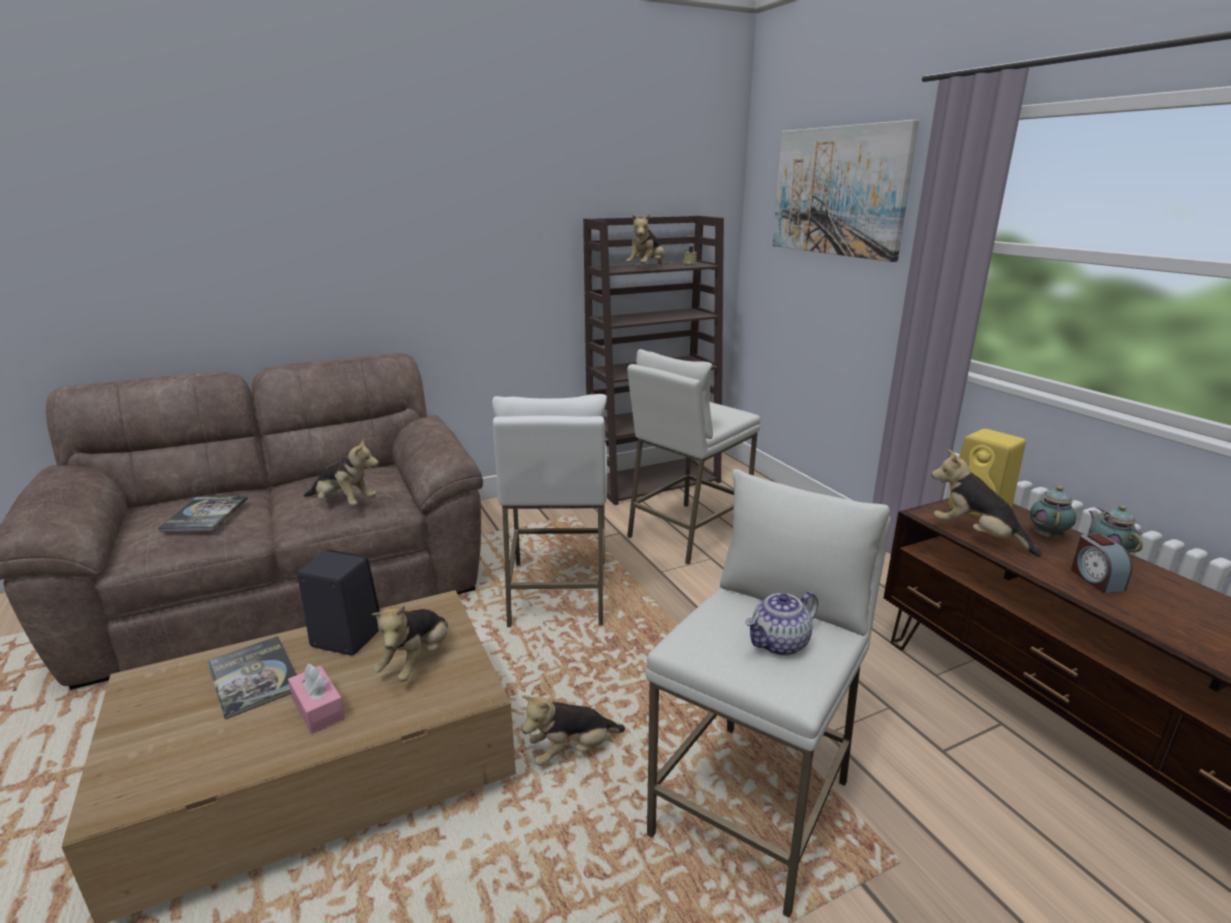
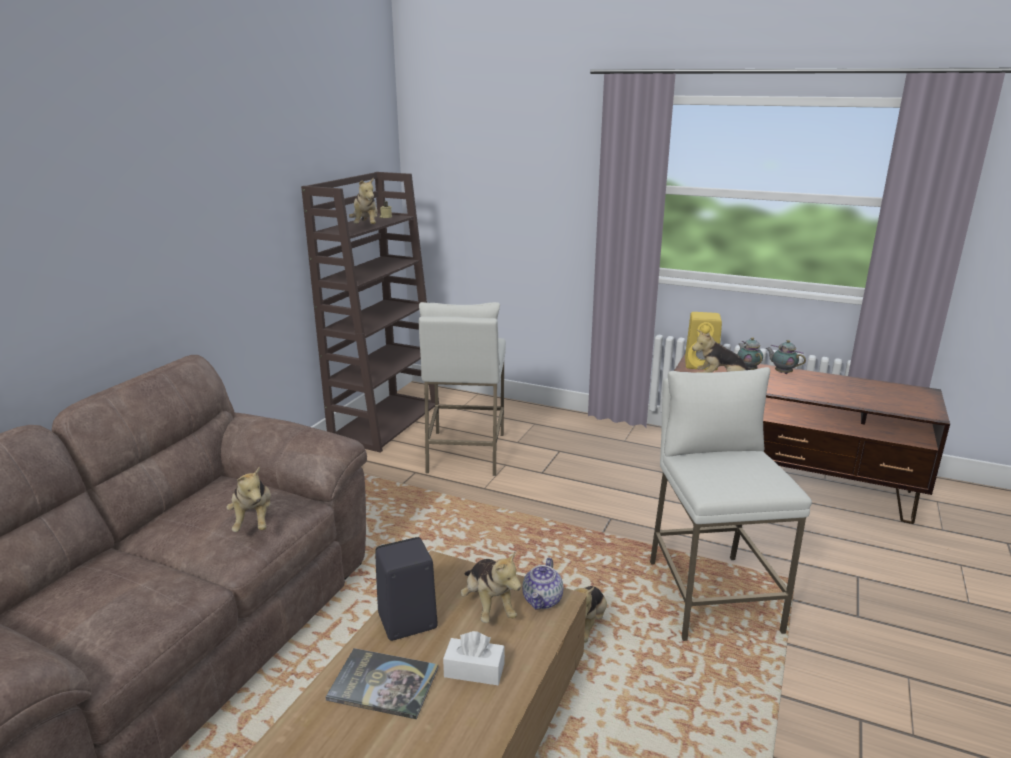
camera: 40 degrees left, 0 degrees up
book [157,496,248,532] -> none
pink tissue box [288,664,345,734] -> white tissue box [443,631,505,685]
plush toy [304,438,379,505] -> plush toy turned 90 degrees clockwise [226,466,271,532]
white stool [492,394,607,627] -> none
teapot [745,592,818,656] -> teapot moved to [522,558,563,610]
picture [772,120,919,262] -> none
alarm clock [1071,533,1133,593] -> none

